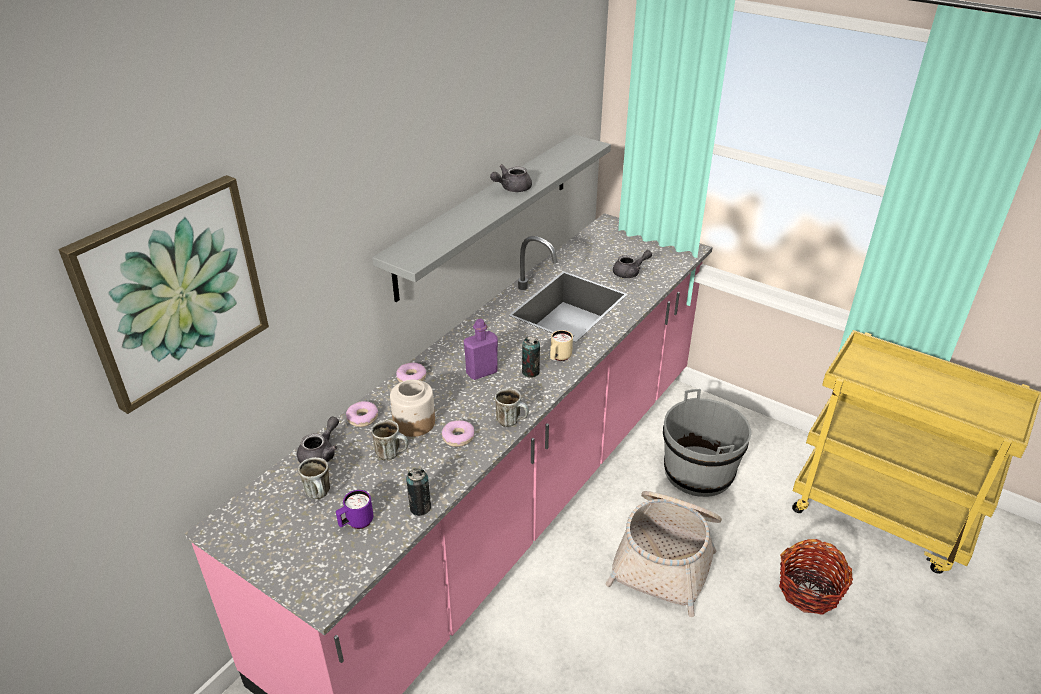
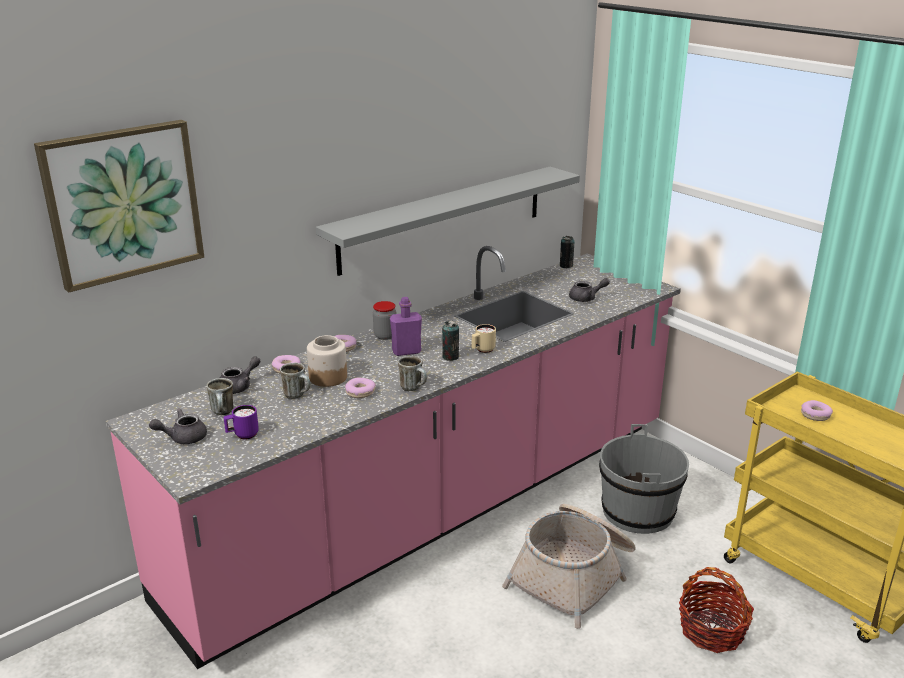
camera: 15 degrees right, 10 degrees down
can [406,468,431,516] -> can moved to [560,236,574,268]
grey teapot [490,164,532,192] -> grey teapot moved to [149,409,207,444]
none -> jar [373,301,397,340]
none -> donut [801,400,833,421]

